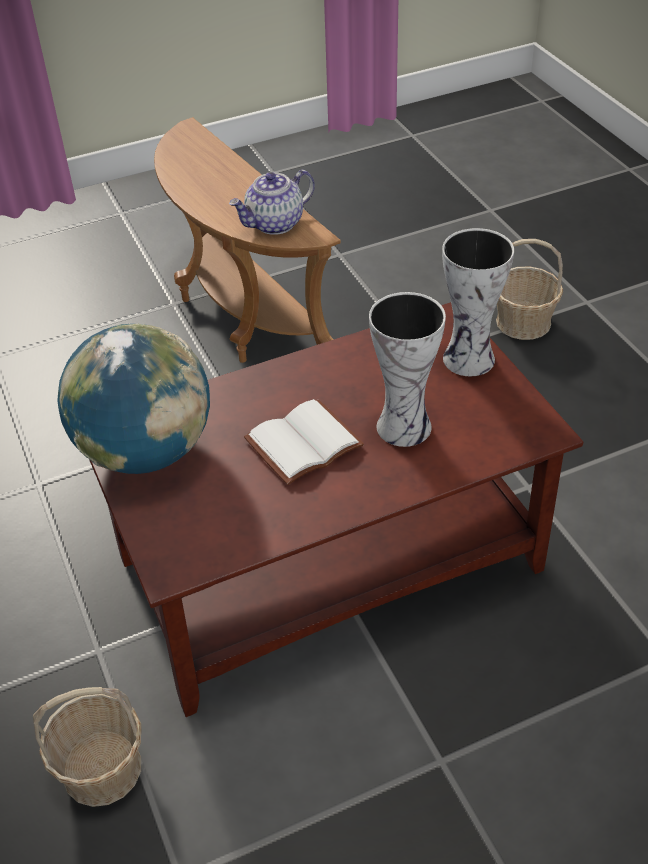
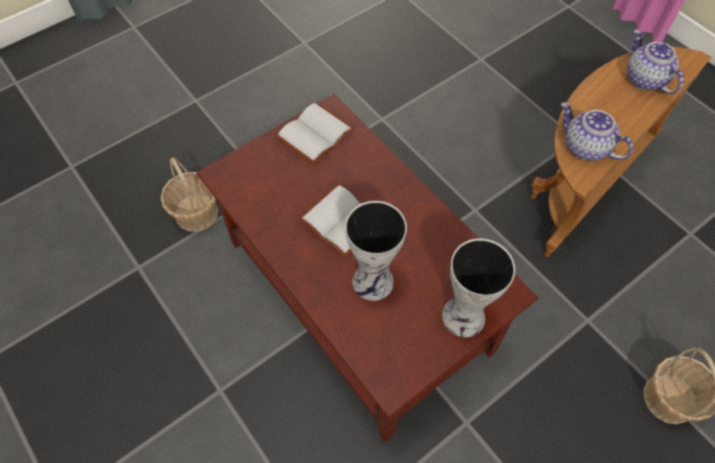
camera: 75 degrees right, 15 degrees up
globe [57,324,210,474] -> white book [275,102,354,165]
none -> teapot [627,30,684,94]

